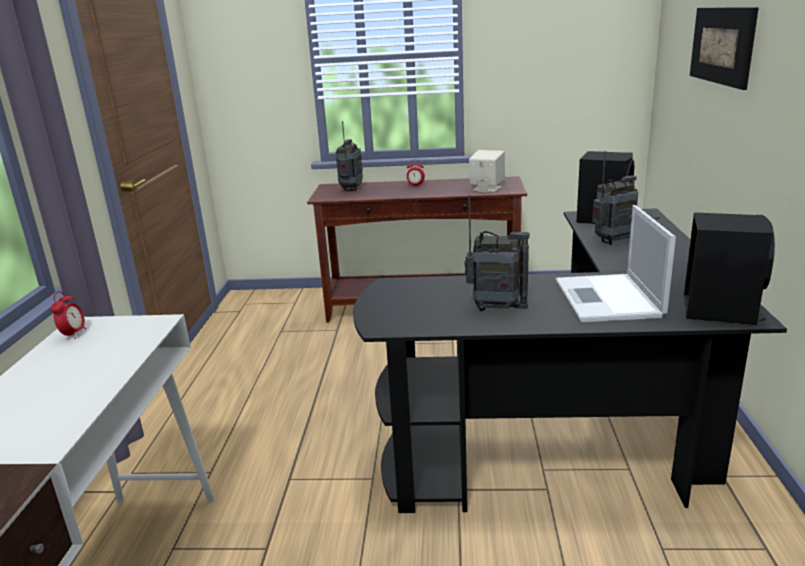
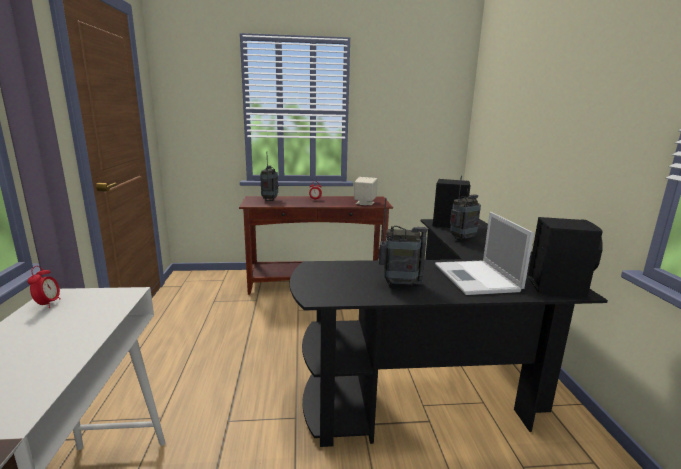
camera: 10 degrees left, 5 degrees down
picture [690,7,759,90] -> none

